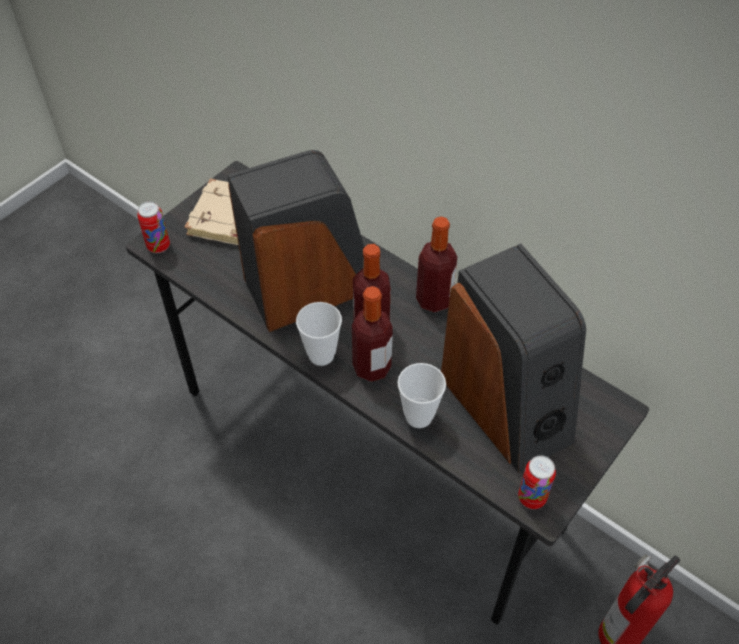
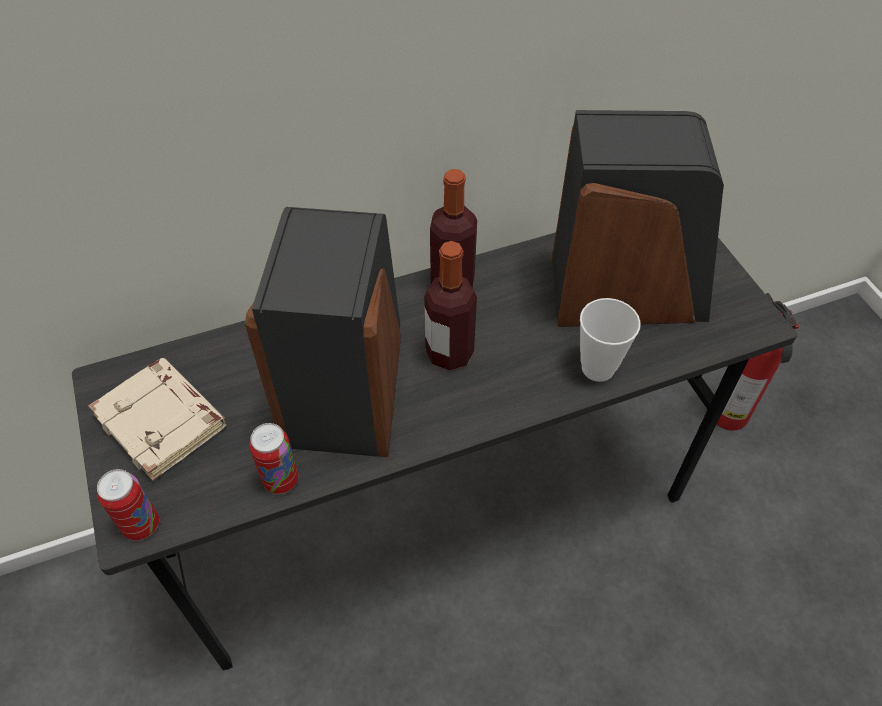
camera: 60 degrees left, 0 degrees up
cup [296,302,342,366] -> none
bottle [352,286,393,382] -> none
can [518,455,556,509] -> can moved to [250,423,299,494]

